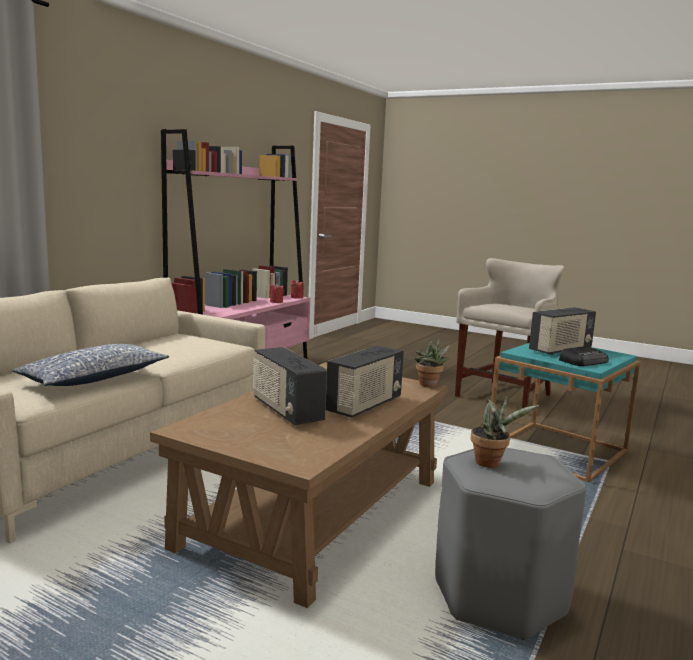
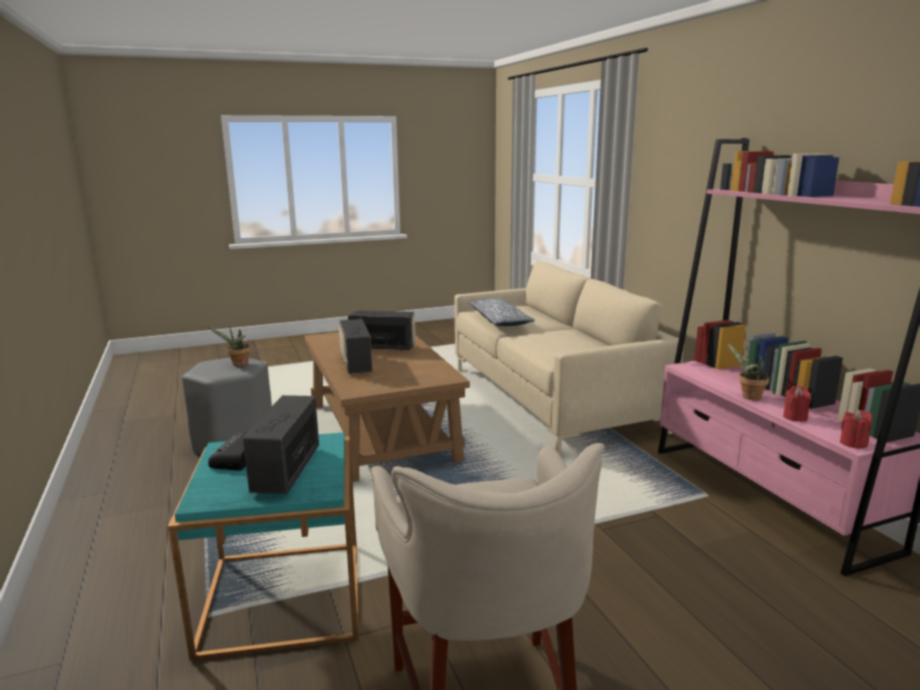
camera: 130 degrees right, 5 degrees up
potted plant [414,338,451,387] -> potted plant moved to [727,342,769,400]

